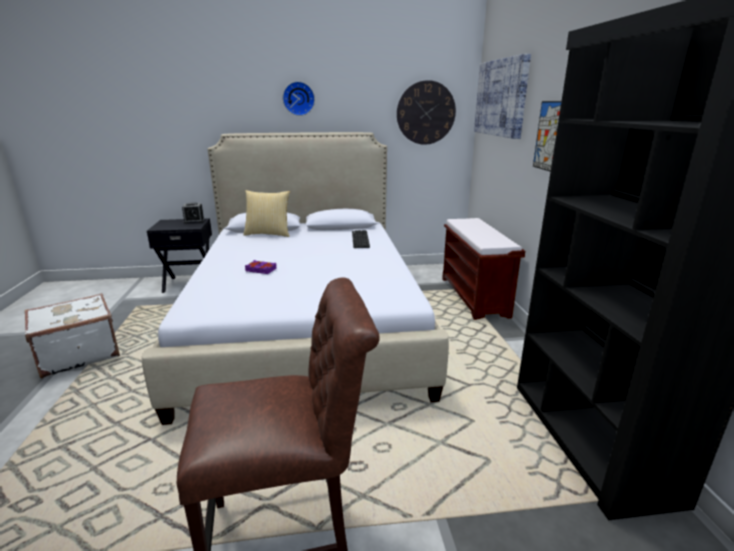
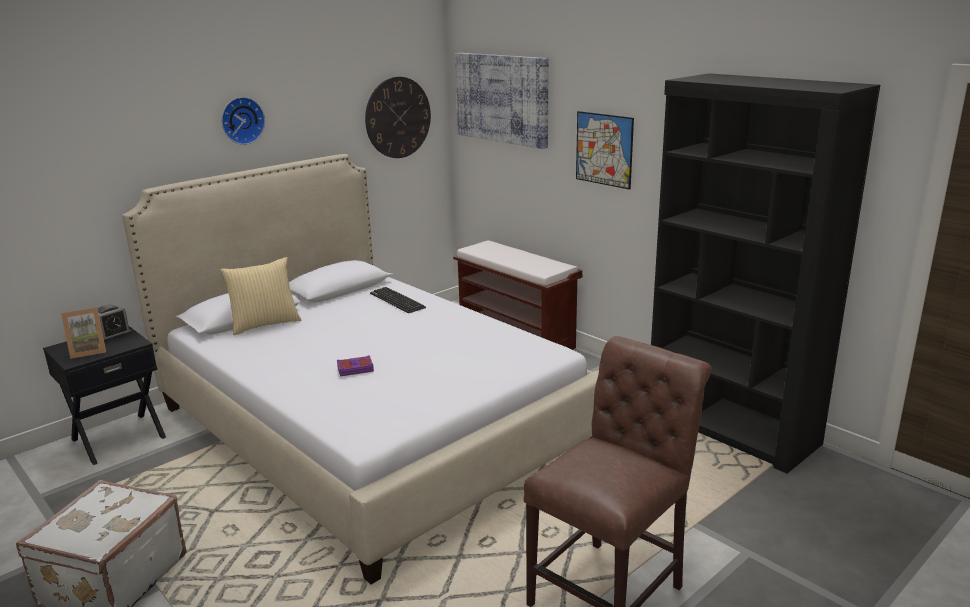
camera: 35 degrees left, 0 degrees up
none -> picture frame [61,308,106,359]

